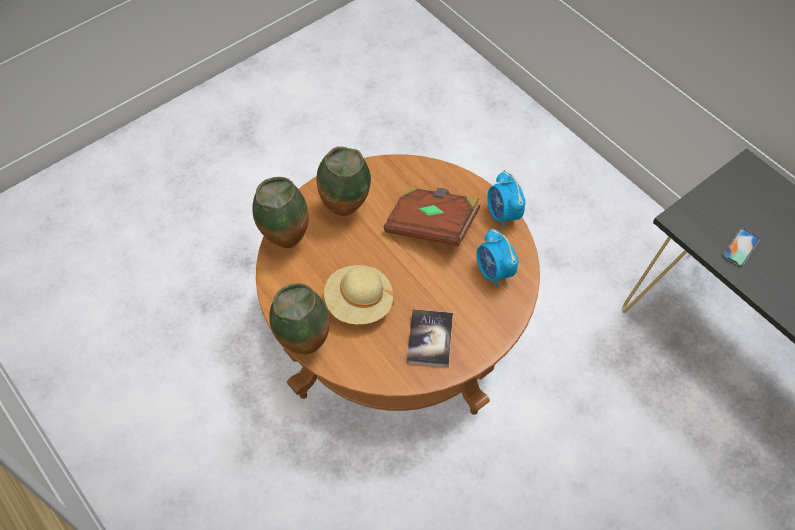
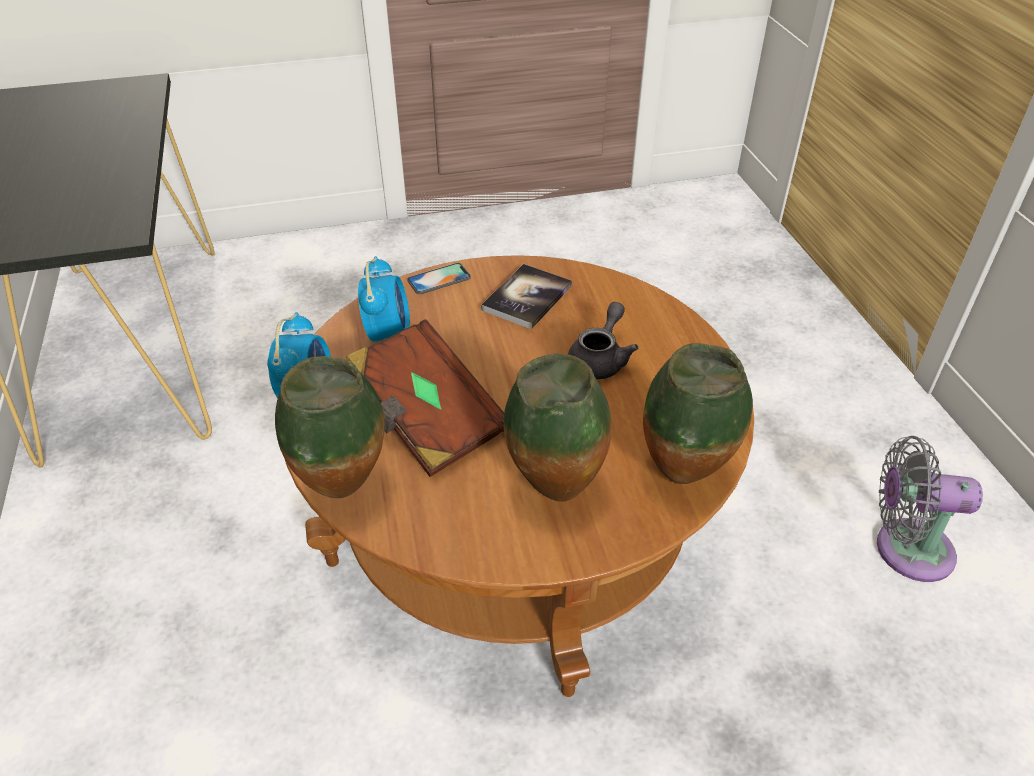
camera: 155 degrees left, 15 degrees down
vase [269,283,330,354] -> vase moved to [275,356,385,498]
beige hat [324,265,394,324] -> grey teapot [568,302,639,379]
phone [722,228,760,267] -> phone moved to [407,263,471,294]
none -> grey fan [877,436,983,582]

